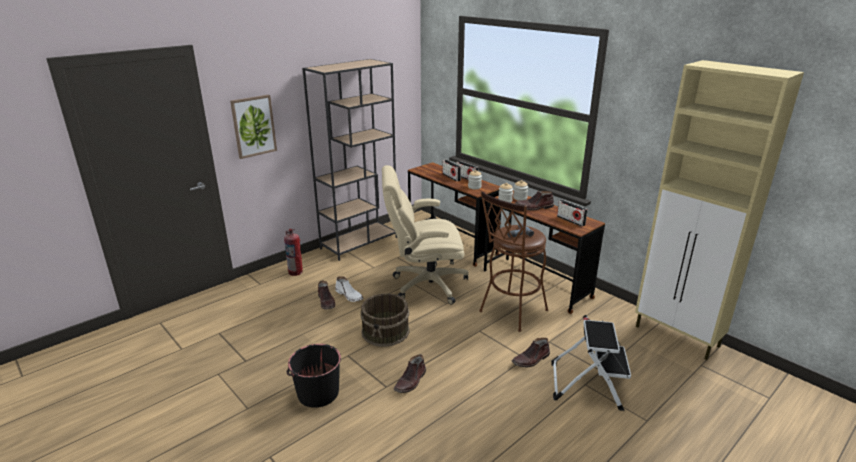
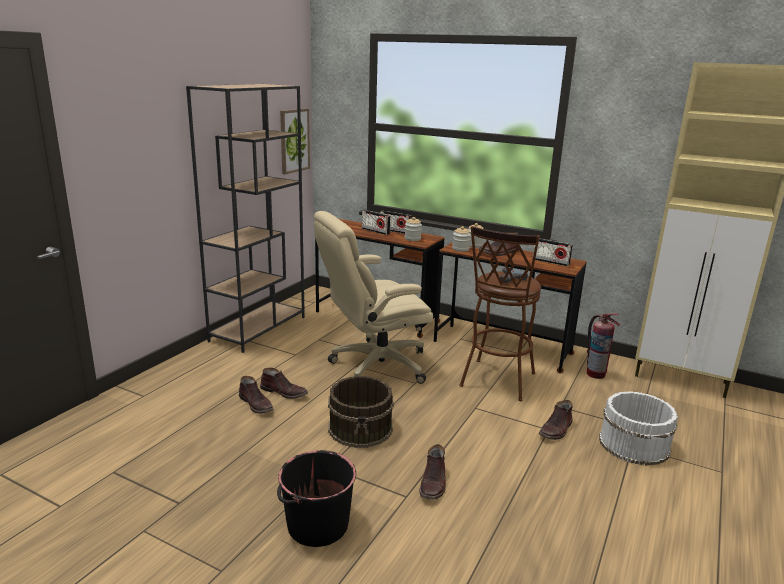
camera: 20 degrees left, 5 degrees down
picture [230,95,277,159] -> picture moved to [280,108,310,174]
fire extinguisher [284,229,303,276] -> fire extinguisher moved to [587,313,620,379]
white boot [335,276,363,302] -> brown boot [260,367,308,399]
step ladder [551,315,631,411] -> white bucket [599,391,678,466]

